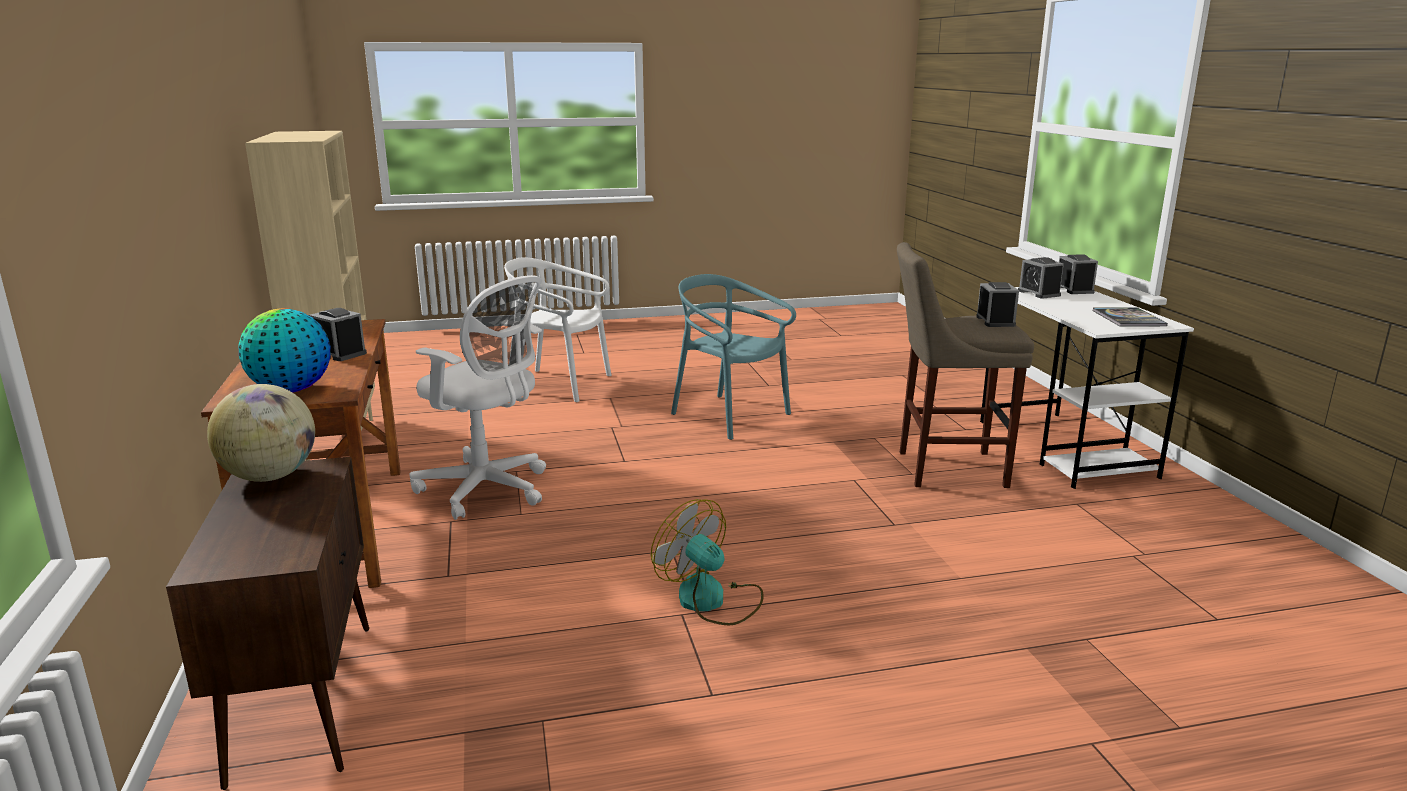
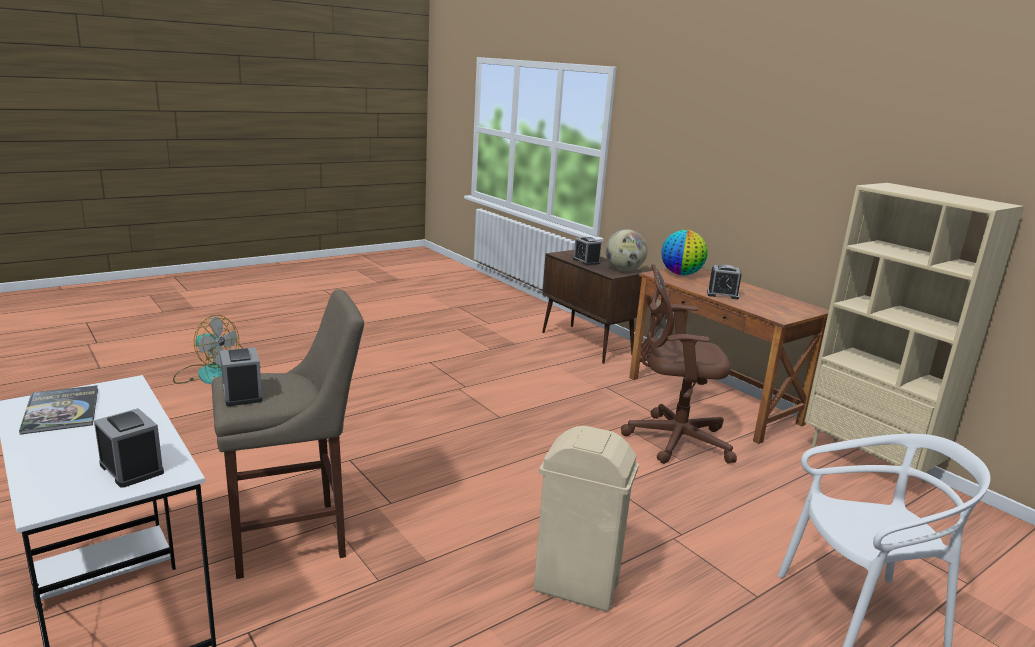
camera: 155 degrees right, 0 degrees up
white office chair [409,275,546,520] -> brown office chair [621,264,737,464]
fan [651,499,764,625] -> fan moved to [173,315,239,384]
turquoise chair [671,274,796,440] -> beige trash can [534,426,639,612]
alarm clock [1059,254,1098,294] -> alarm clock moved to [573,237,602,265]

